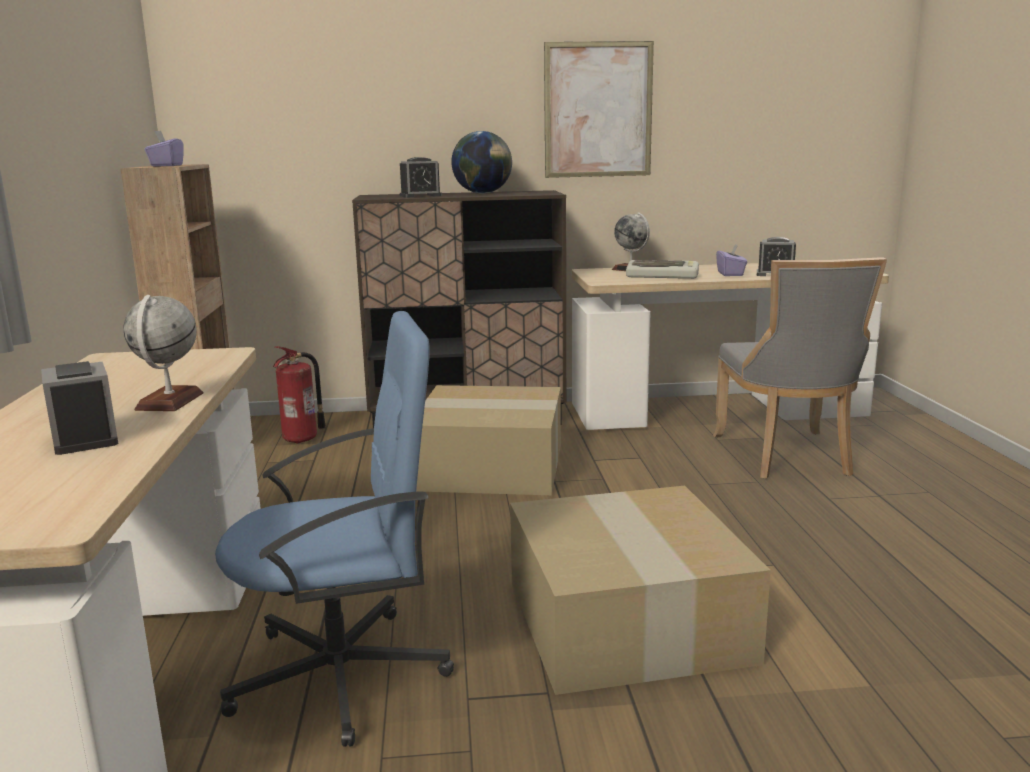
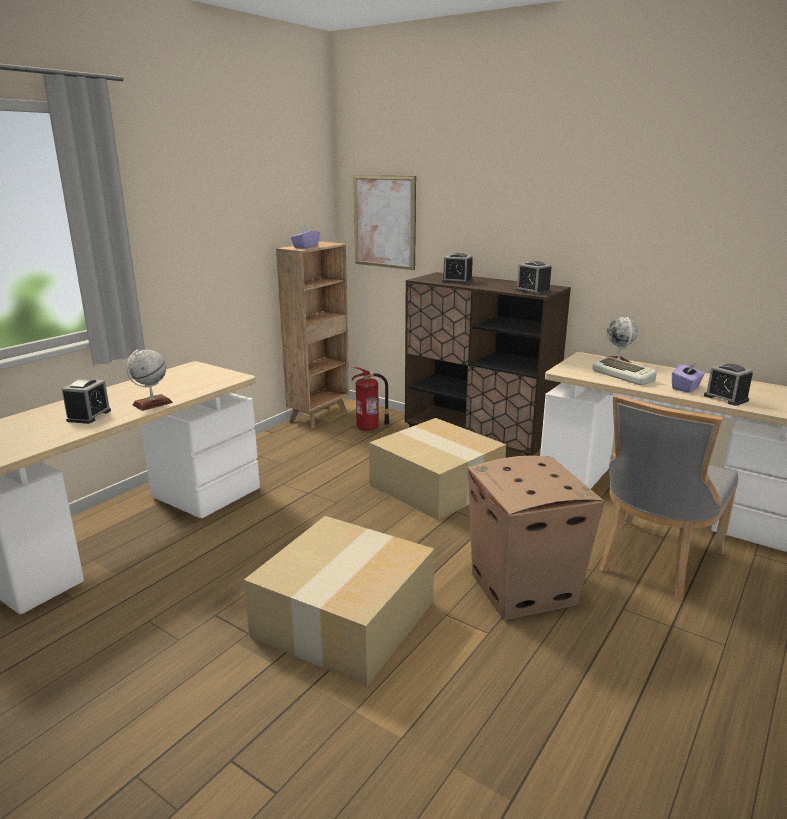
camera: 40 degrees right, 5 degrees up
blue office chair [215,311,454,747] -> none
globe [451,131,512,193] -> none
picture [544,41,654,178] -> picture moved to [353,175,416,270]
none -> cardboard box [468,456,605,620]
none -> alarm clock [515,261,552,295]

